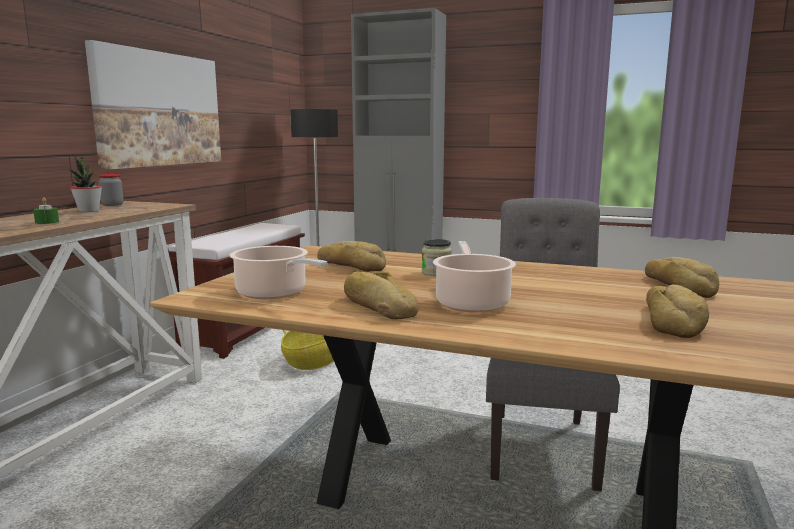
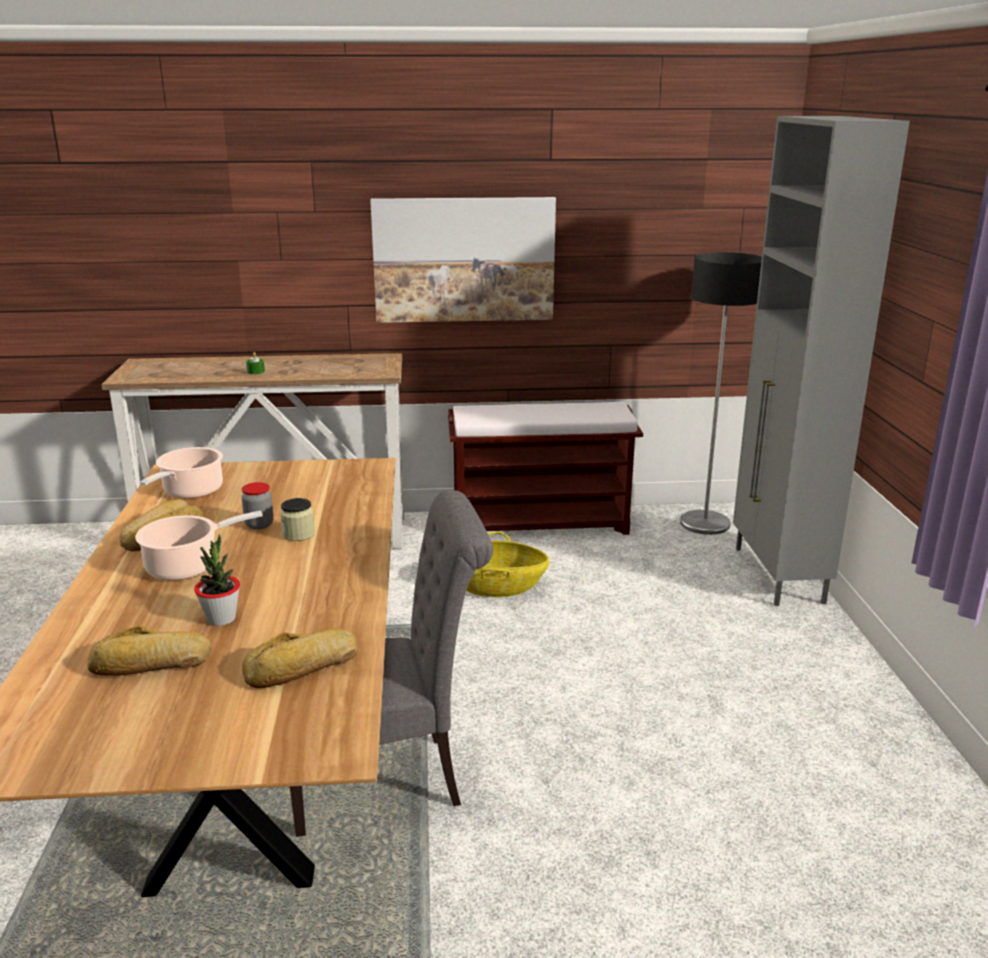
camera: 65 degrees right, 10 degrees up
potted plant [69,155,102,212] -> potted plant moved to [194,534,240,626]
jar [98,174,123,206] -> jar moved to [241,482,273,530]
bread [317,241,386,272] -> none

